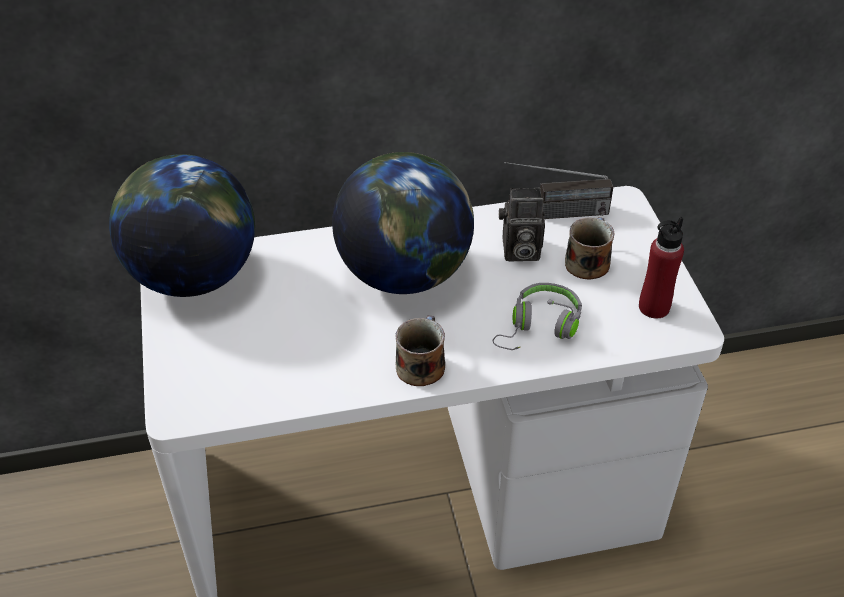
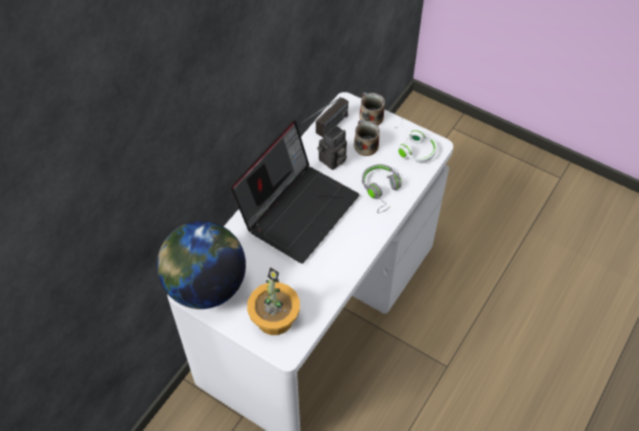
camera: 45 degrees left, 10 degrees up
globe [332,152,474,294] -> laptop [230,120,360,263]
mug [396,315,445,386] -> mug moved to [359,92,385,125]
red bottle [639,217,684,318] -> white headphones [395,117,437,163]
none -> potted plant [247,267,300,335]

